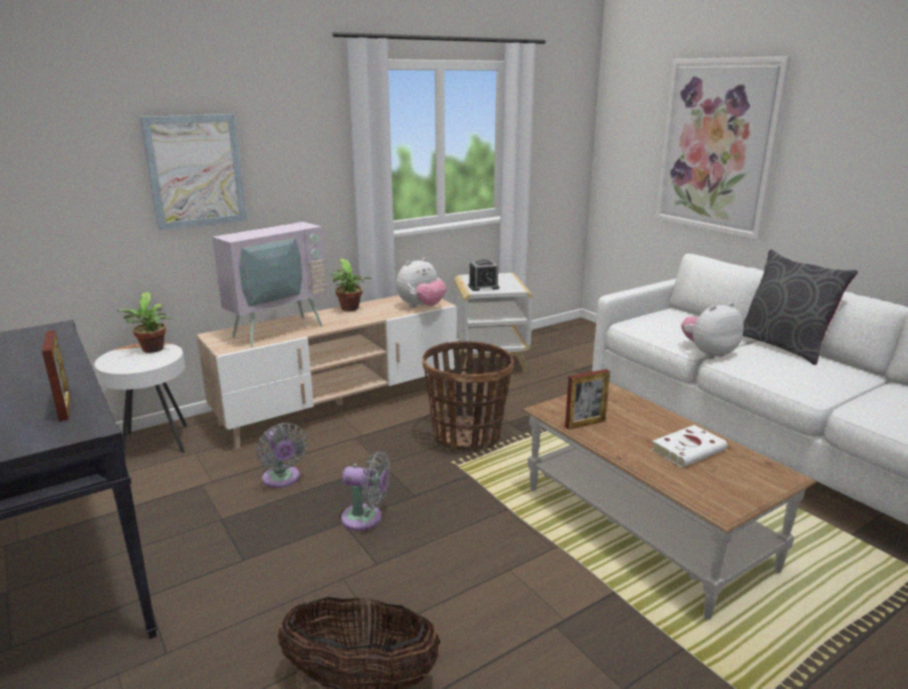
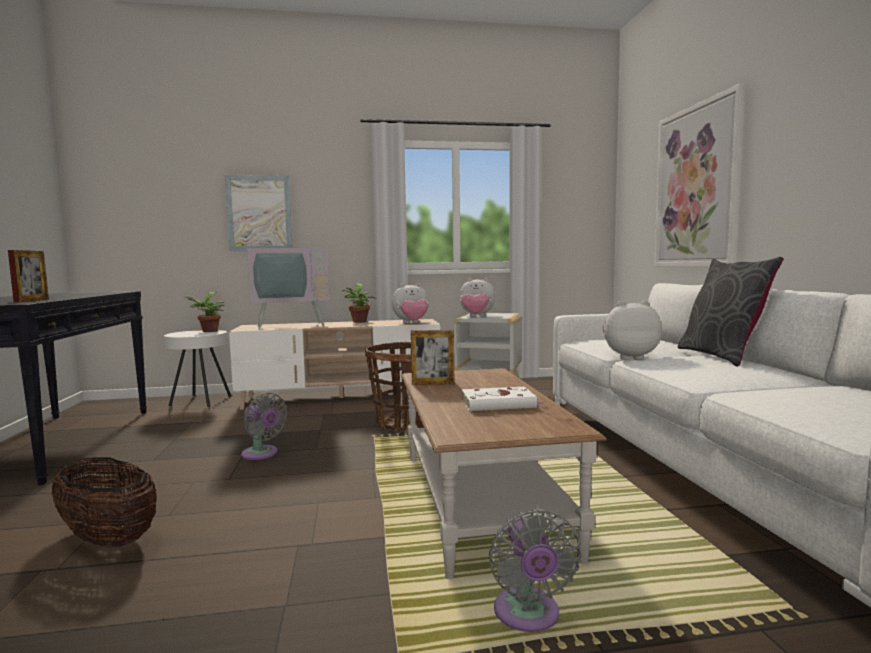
camera: 25 degrees right, 15 degrees down
grey fan [256,423,308,488] -> grey fan moved to [489,509,582,632]
alarm clock [468,260,499,291] -> plush toy [460,278,495,316]

